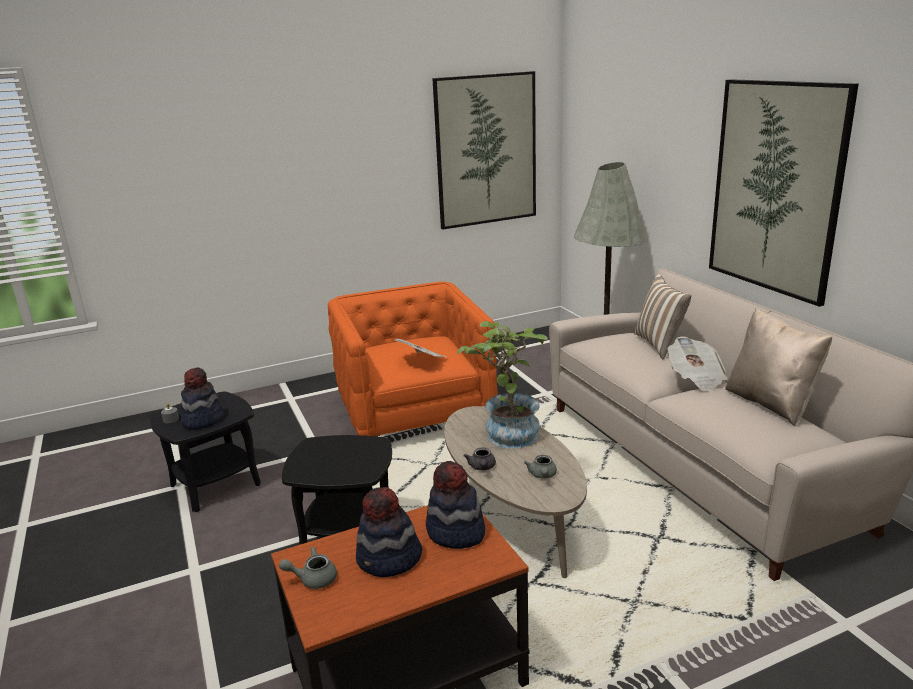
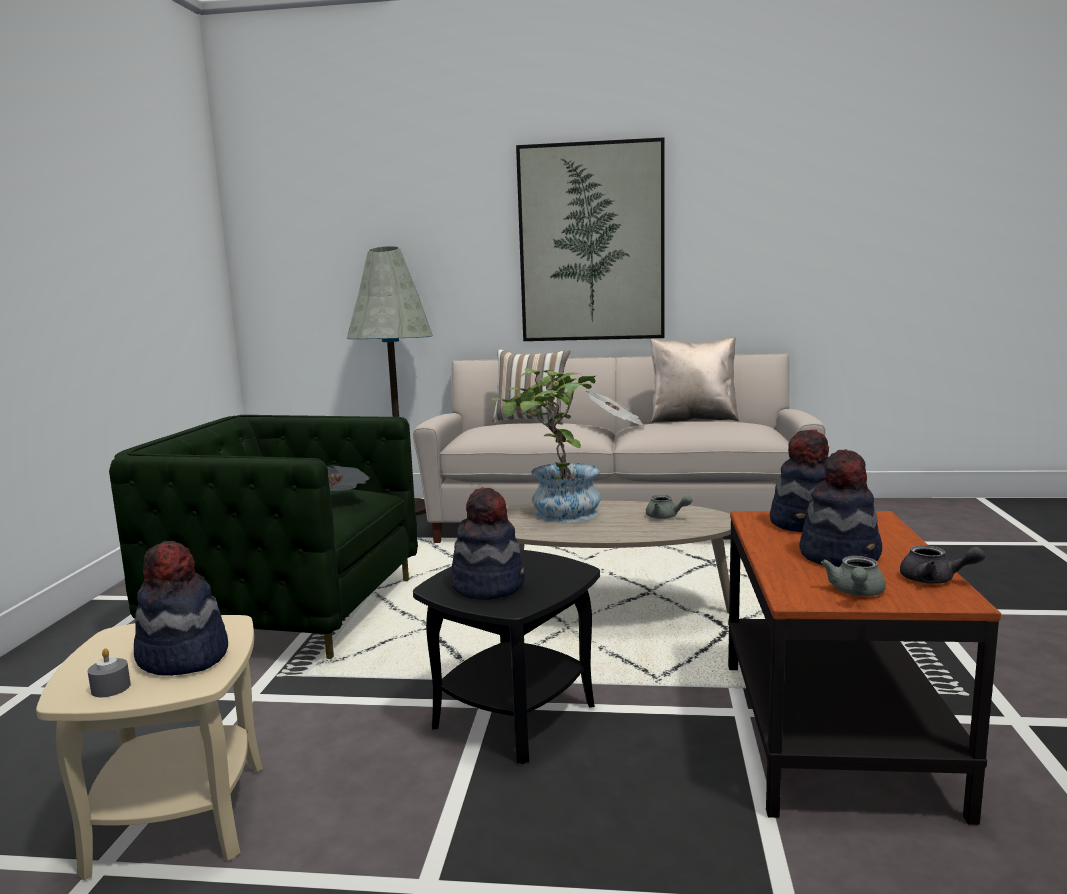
camera: 60 degrees left, 10 degrees down
black side table [149,392,261,512] -> beige side table [36,615,263,881]
orange armchair [328,281,498,437] -> green armchair [109,415,418,659]
picture [432,71,536,229] -> none
grey teapot [464,447,496,470] -> grey teapot moved to [900,545,985,584]
none -> hat [451,487,525,600]

